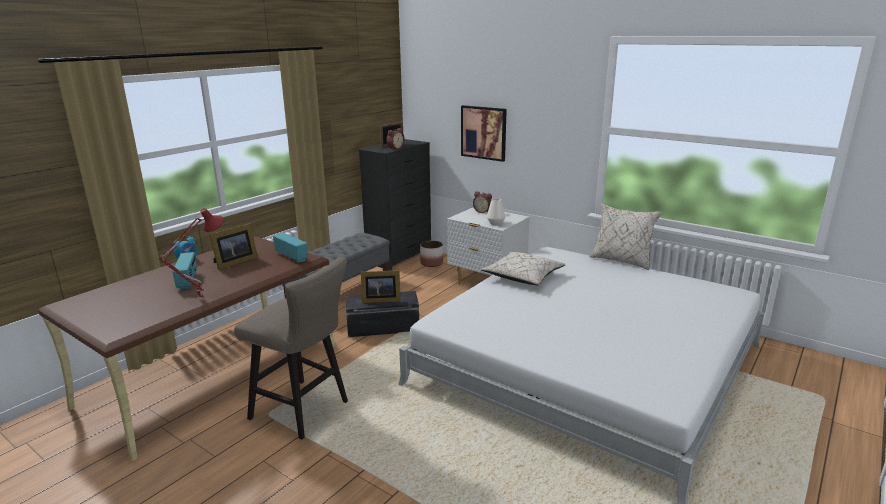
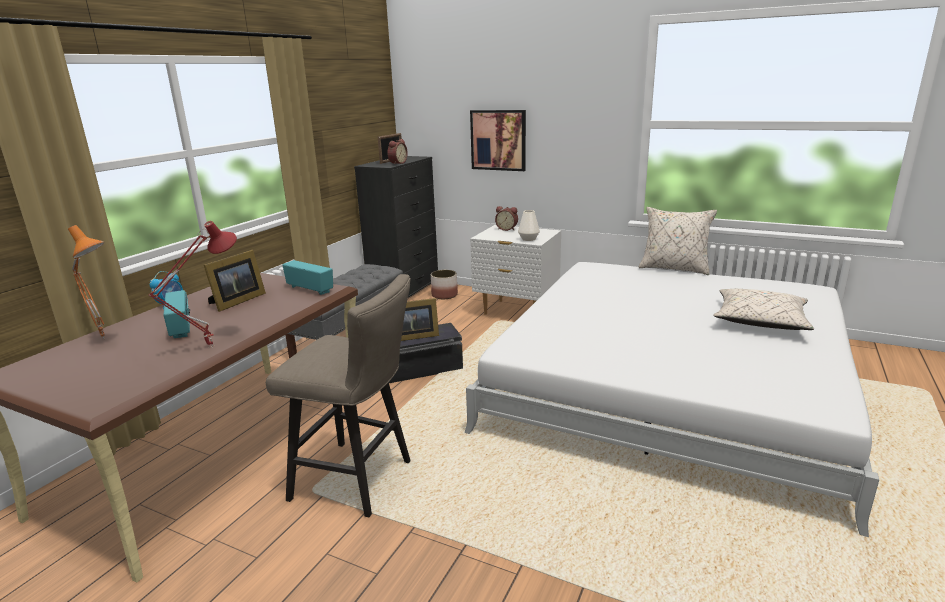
camera: 10 degrees left, 0 degrees up
beige pillow [481,252,566,286] -> beige pillow moved to [713,289,814,330]
none -> orange table lamp [68,225,105,339]

